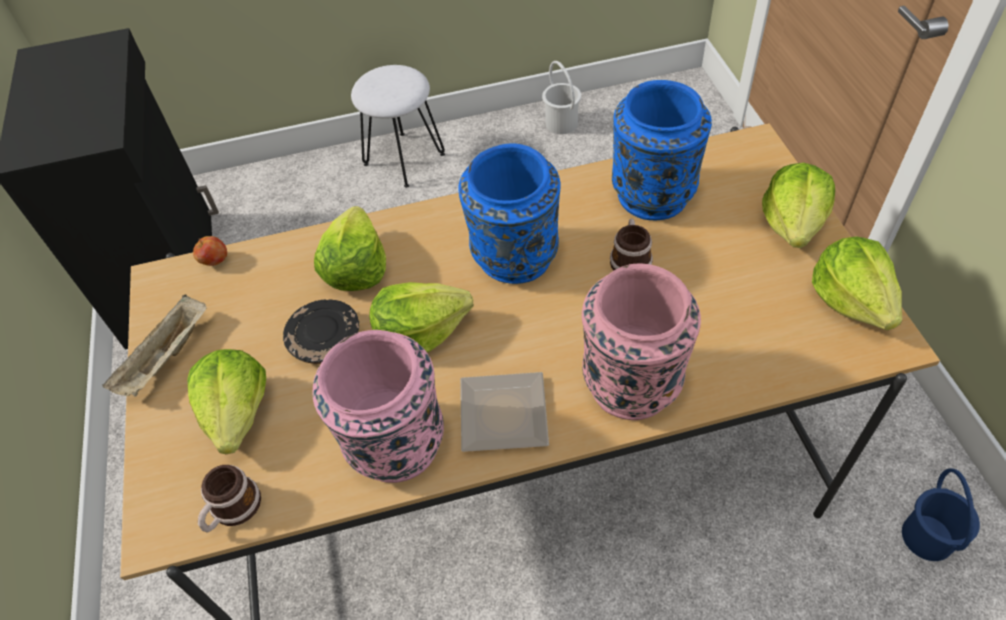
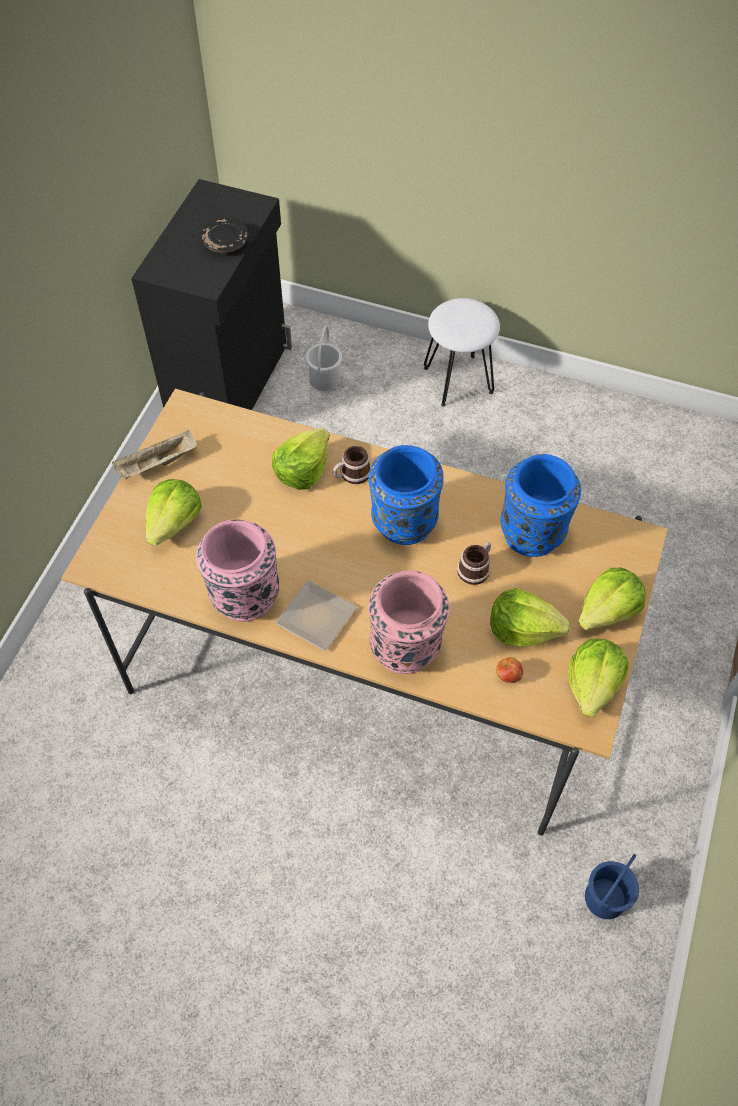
camera: 30 degrees right, 5 degrees up
apple [193,236,227,266] -> apple moved to [496,657,523,683]
mug [198,465,261,533] -> mug moved to [333,446,371,484]
black plate [283,300,359,364] -> black plate moved to [201,218,248,253]
lettuce [369,282,474,353] -> lettuce moved to [490,588,570,647]
white bucket [542,61,581,134] -> white bucket moved to [305,325,342,391]

